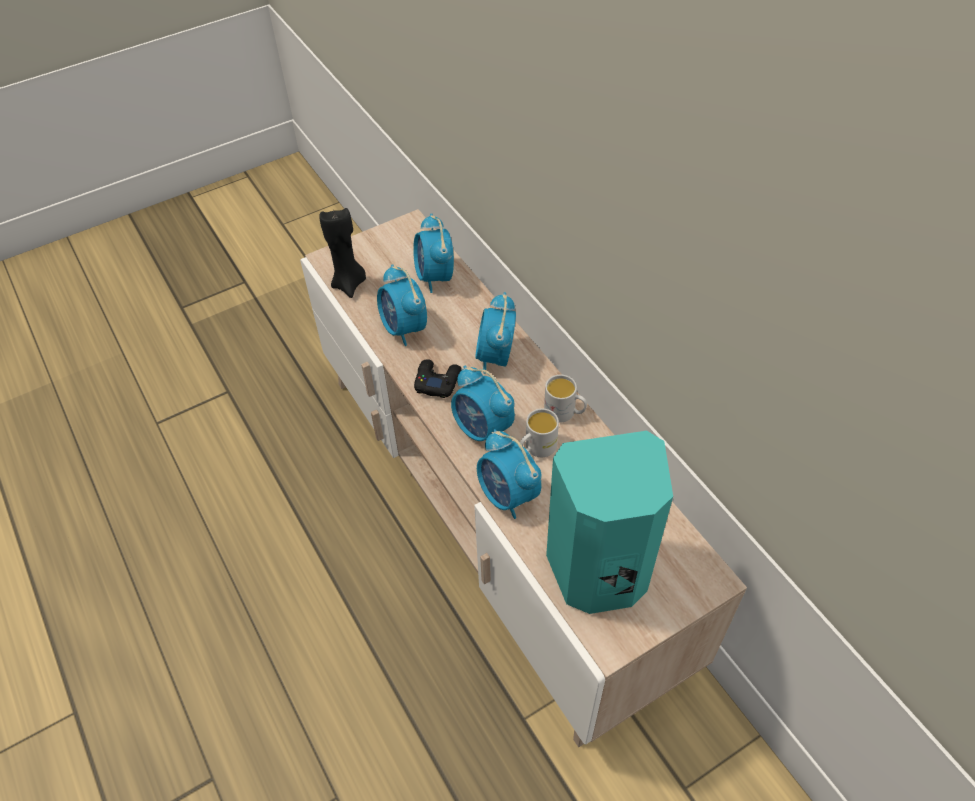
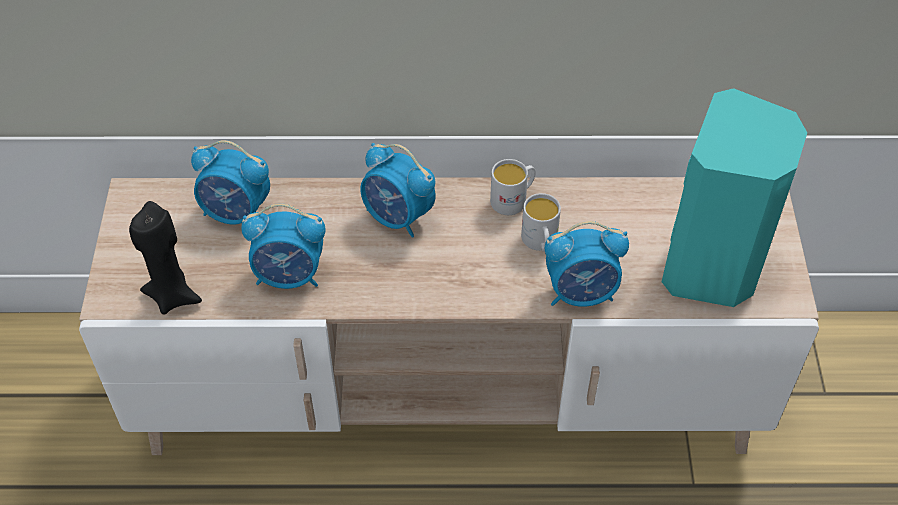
camera: 60 degrees left, 0 degrees up
black game controller [414,359,462,398] -> none
alarm clock [451,366,515,441] -> none

